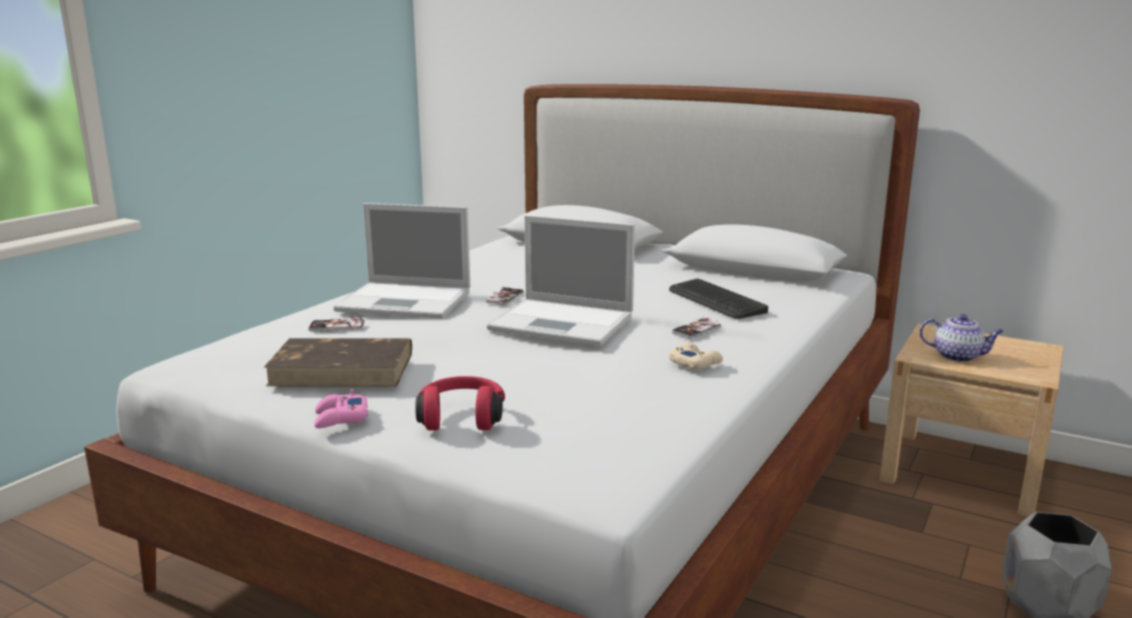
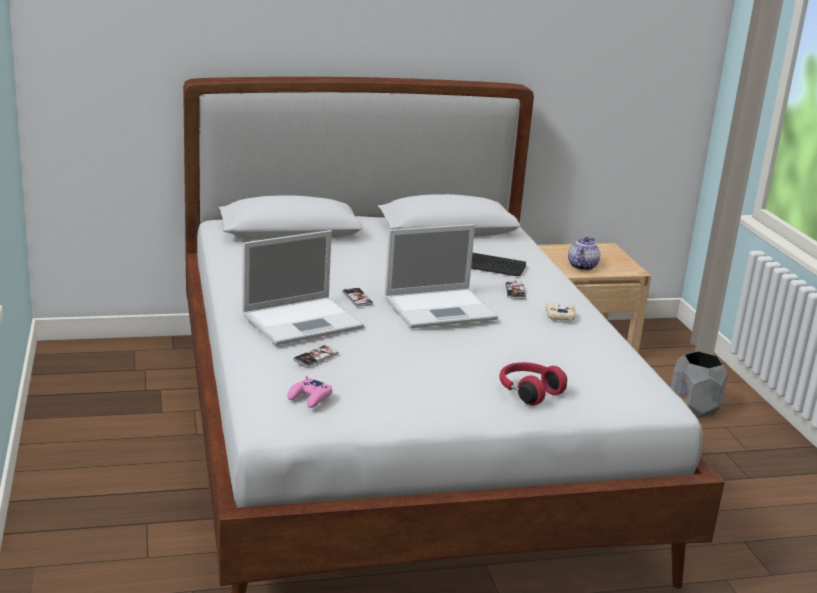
camera: 45 degrees left, 5 degrees up
brown book [264,338,412,387] -> none
pink game controller [314,389,368,428] -> pink game controller moved to [287,376,332,408]
teapot [920,314,1004,362] -> teapot turned 45 degrees counterclockwise [568,237,600,271]

